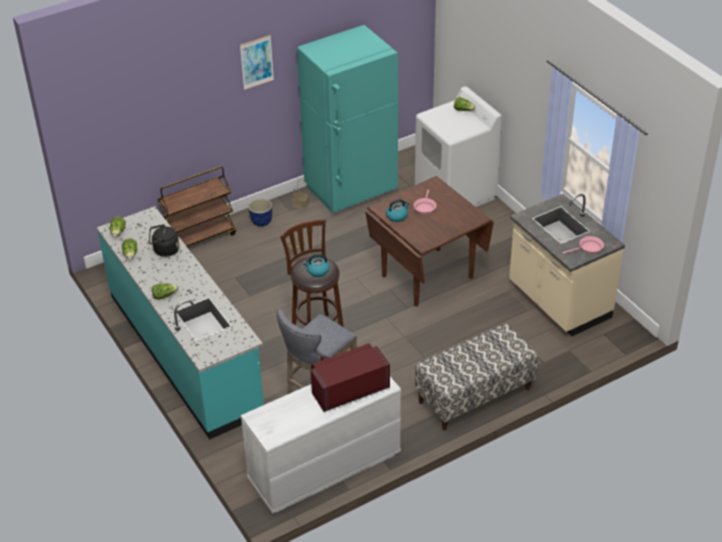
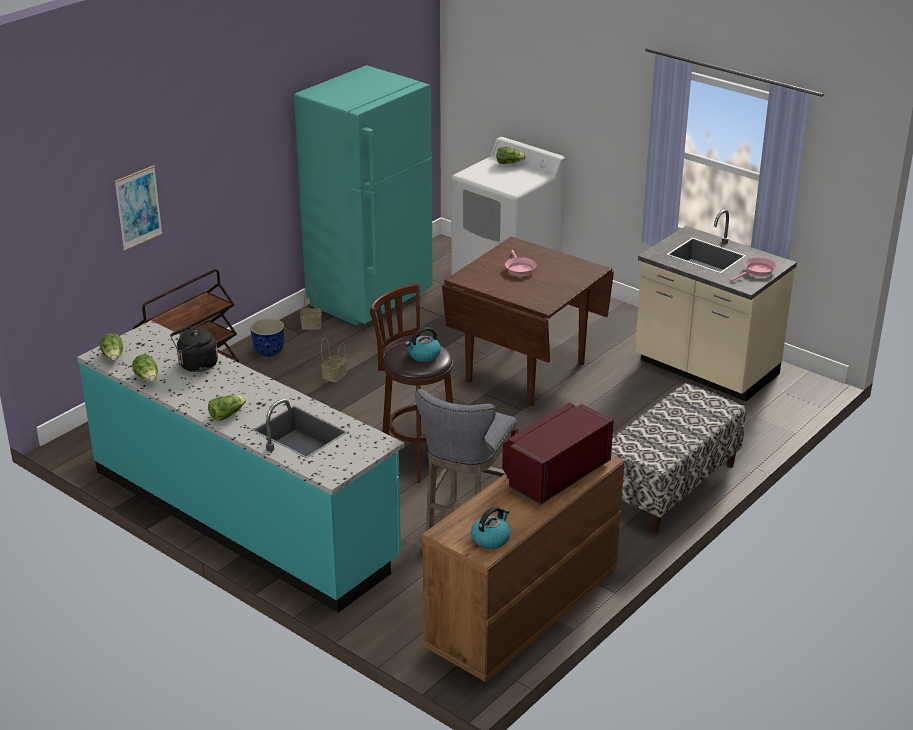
camera: 20 degrees left, 10 degrees down
picture [240,35,274,90] -> picture moved to [114,165,163,251]
white dresser [241,377,401,514] -> brown dresser [422,454,624,682]
kettle [386,199,410,222] -> kettle moved to [471,506,511,549]

